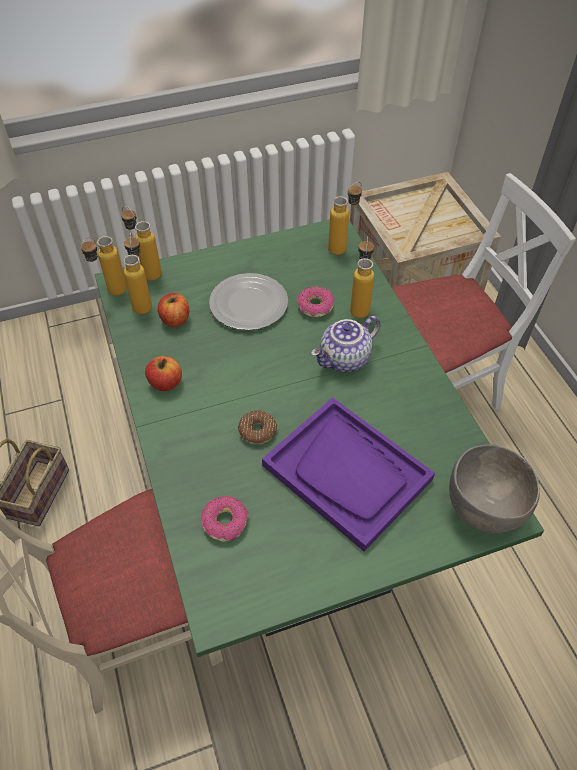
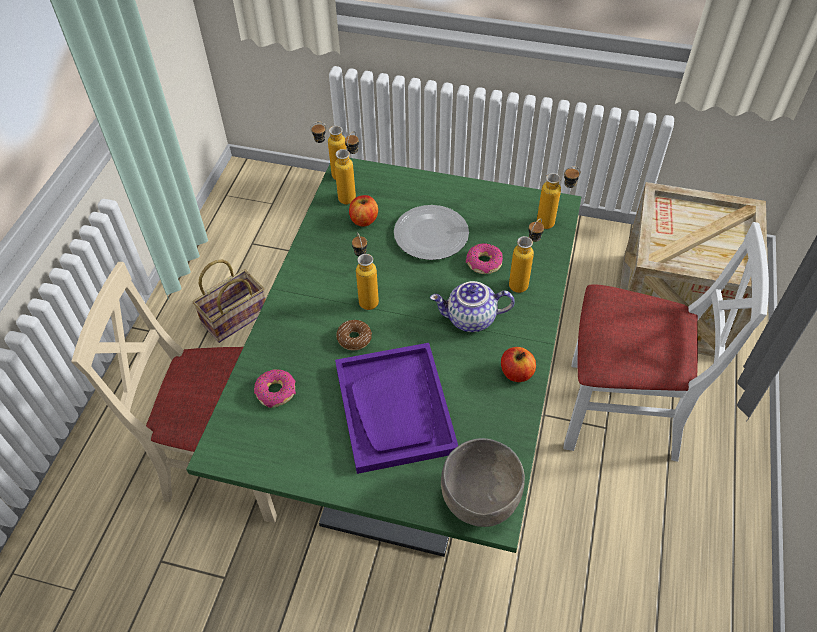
camera: 35 degrees right, 0 degrees up
bottle [121,206,162,281] -> bottle moved to [352,233,379,310]
apple [145,356,182,391] -> apple moved to [501,347,536,382]

